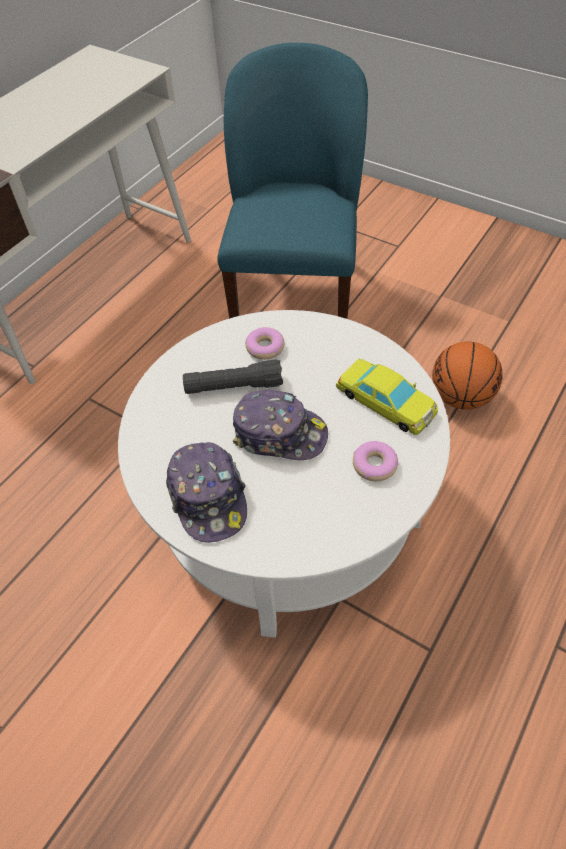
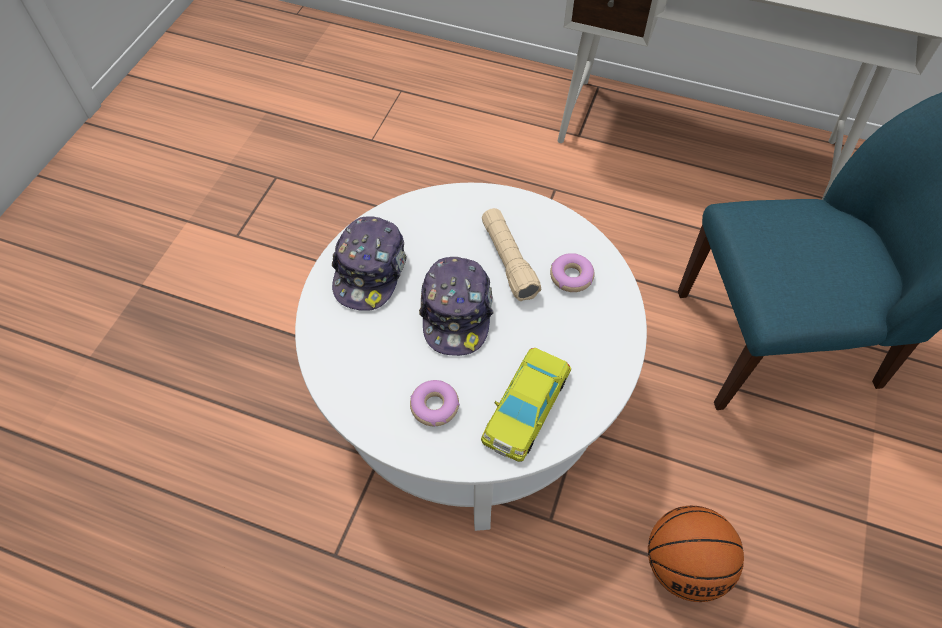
camera: 75 degrees right, 5 degrees up
cap [166,442,247,543] -> cap turned 45 degrees counterclockwise [332,216,407,311]
black flashlight [183,359,283,394] -> beige flashlight [482,208,541,301]

